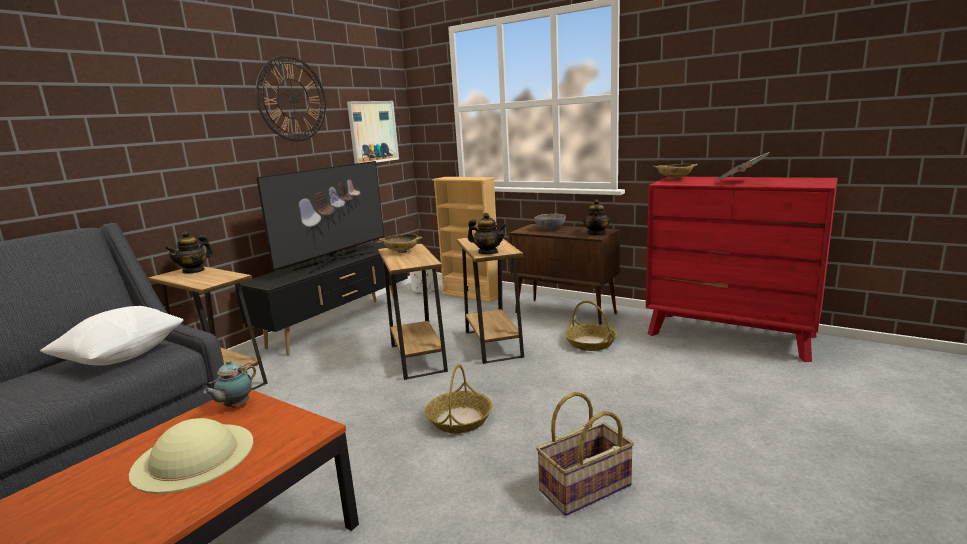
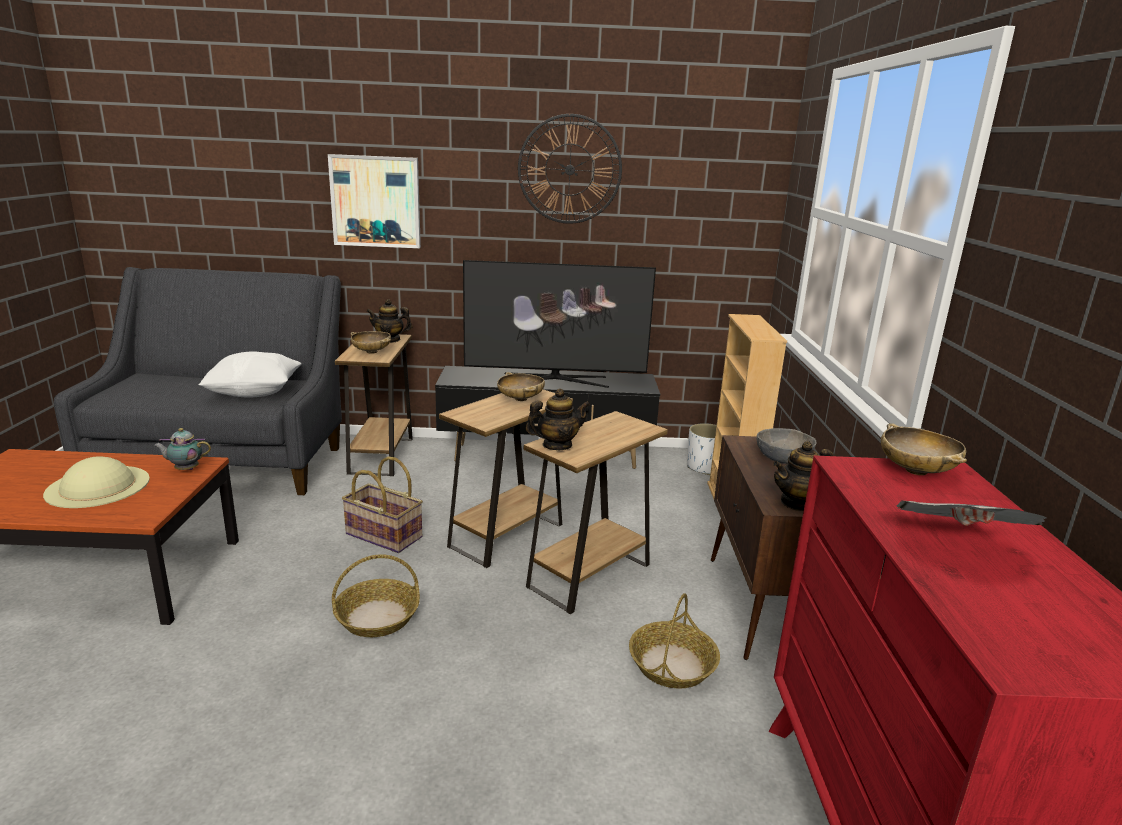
camera: 55 degrees right, 5 degrees up
picture [347,101,399,164] -> picture moved to [328,154,421,248]
teapot [468,213,507,254] -> teapot turned 105 degrees counterclockwise [526,388,590,450]
basket [536,392,634,516] -> basket moved to [342,457,423,553]
none -> beige bowl [351,331,391,354]

